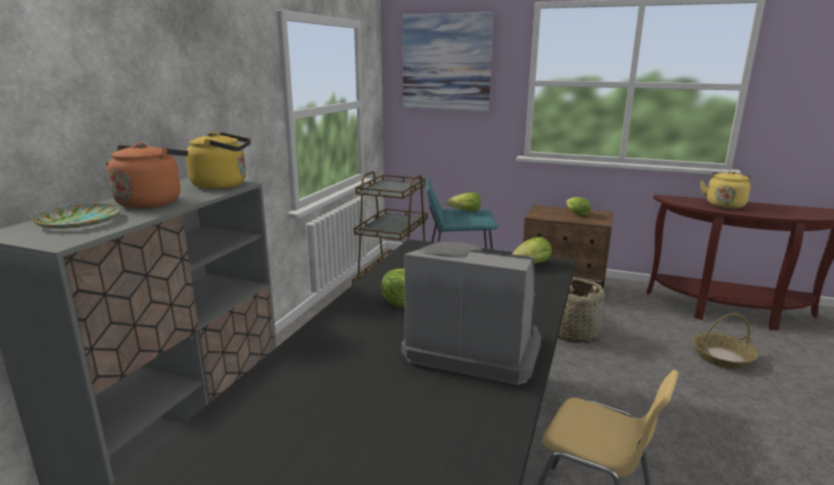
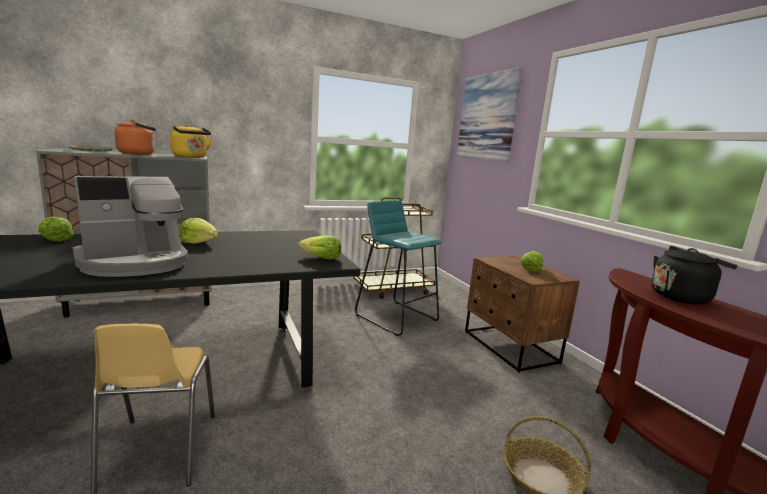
camera: 45 degrees right, 5 degrees down
coffee machine [401,242,541,385] -> coffee machine turned 75 degrees clockwise [73,176,188,277]
lettuce [446,192,481,212] -> lettuce moved to [38,216,74,242]
basket [558,278,605,343] -> none
yellow kettle [700,171,751,209] -> black kettle [651,246,738,305]

